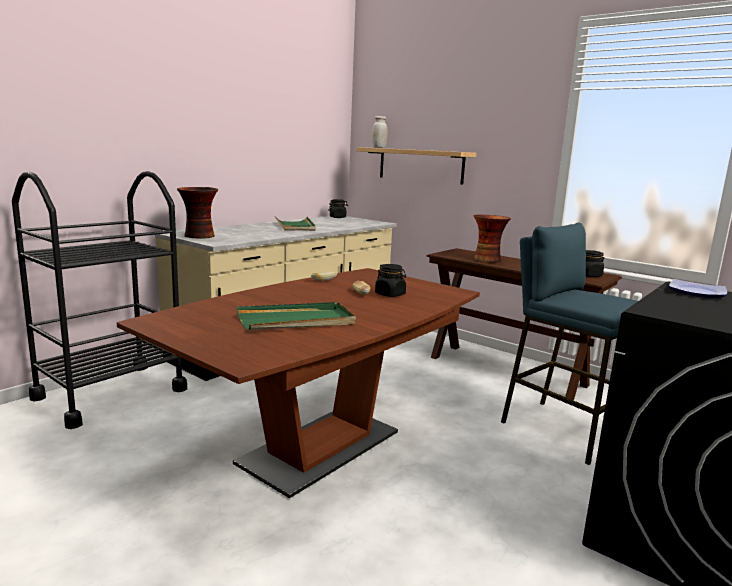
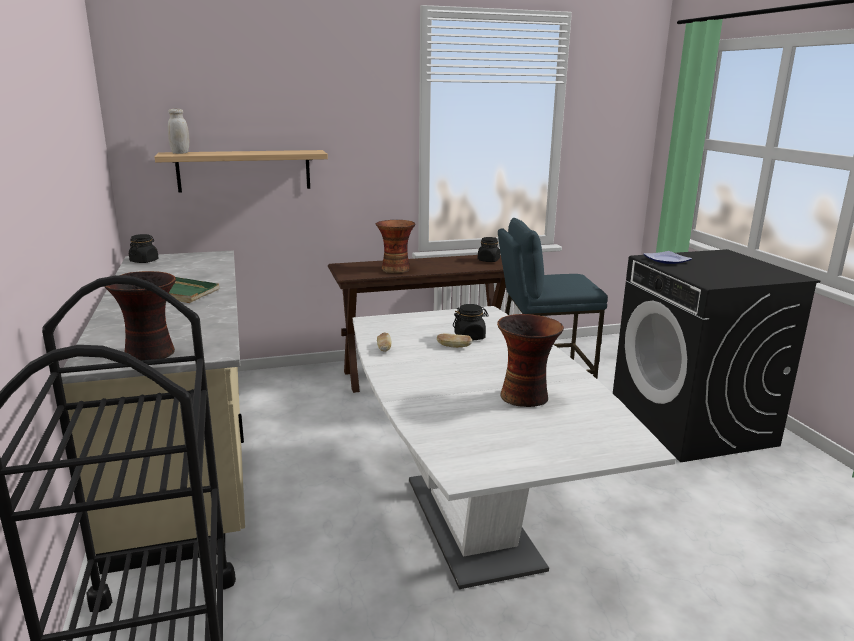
camera: 55 degrees left, 5 degrees up
brown dining table [117,268,480,498] -> white dining table [353,306,676,589]
green tray [237,302,356,330] -> vase [497,314,564,407]

